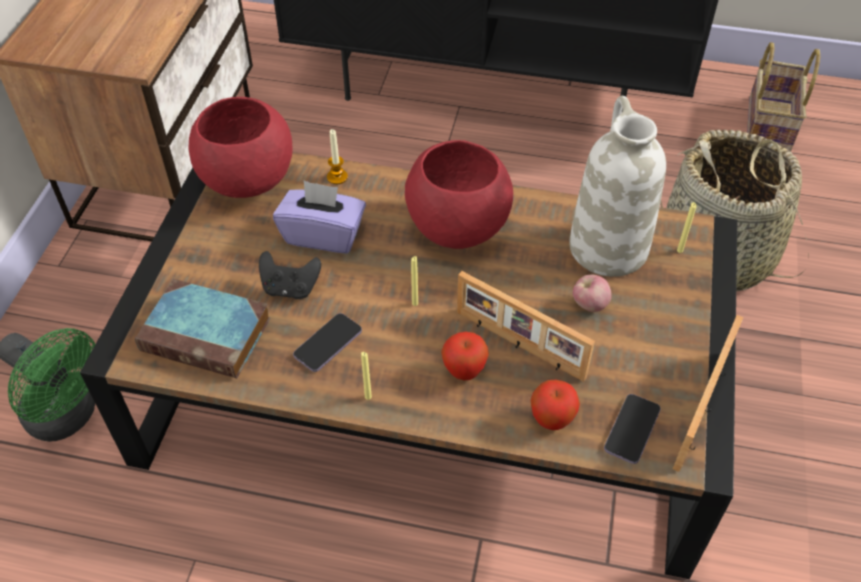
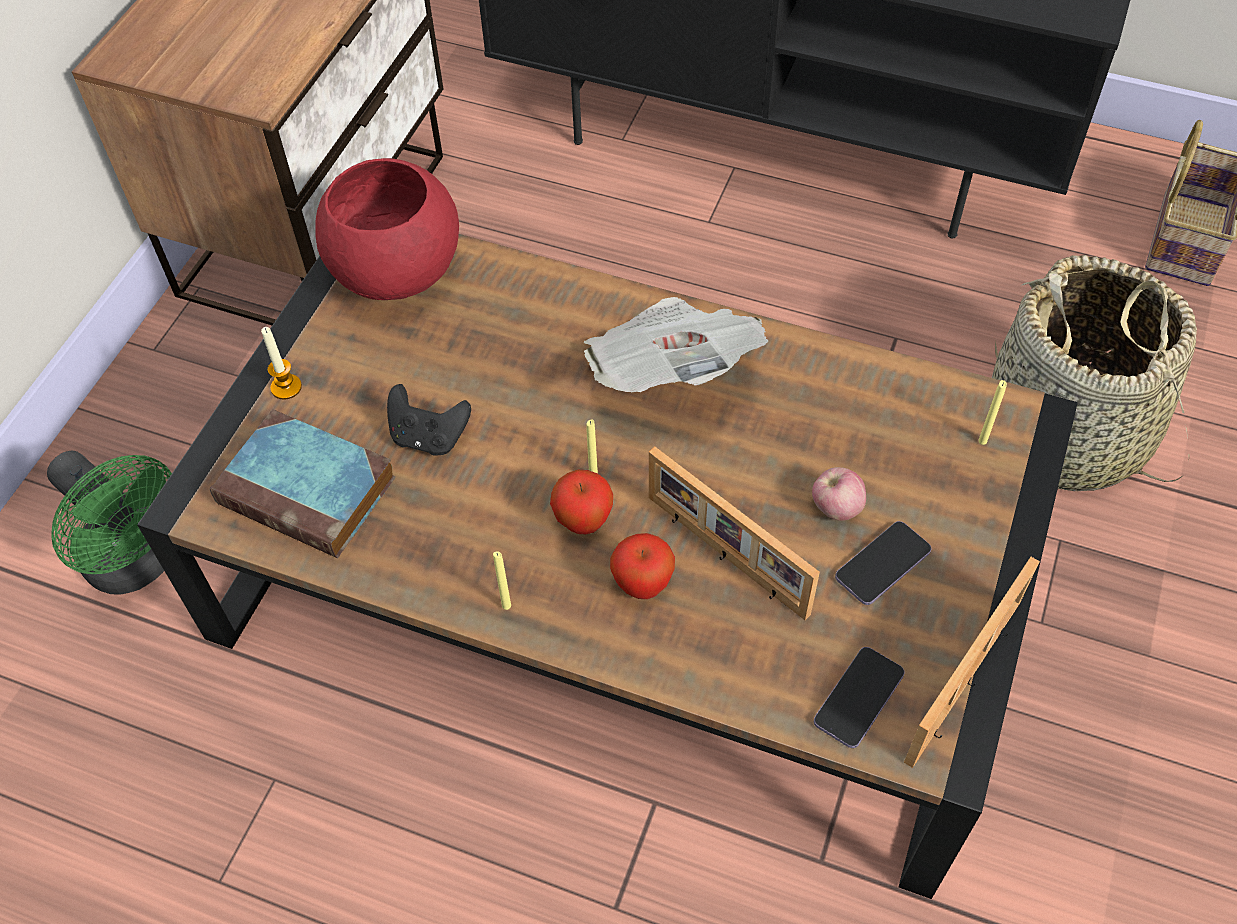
camera: 10 degrees right, 5 degrees up
purple tissue box [273,180,366,253] -> none
phone [293,313,362,372] -> phone moved to [835,521,931,605]
candle [327,129,348,184] -> candle moved to [261,327,302,400]
red bowl [405,140,513,249] -> newspaper [584,297,768,392]
apple [530,380,580,430] -> apple moved to [550,470,613,534]
white vase [569,96,666,277] -> none

